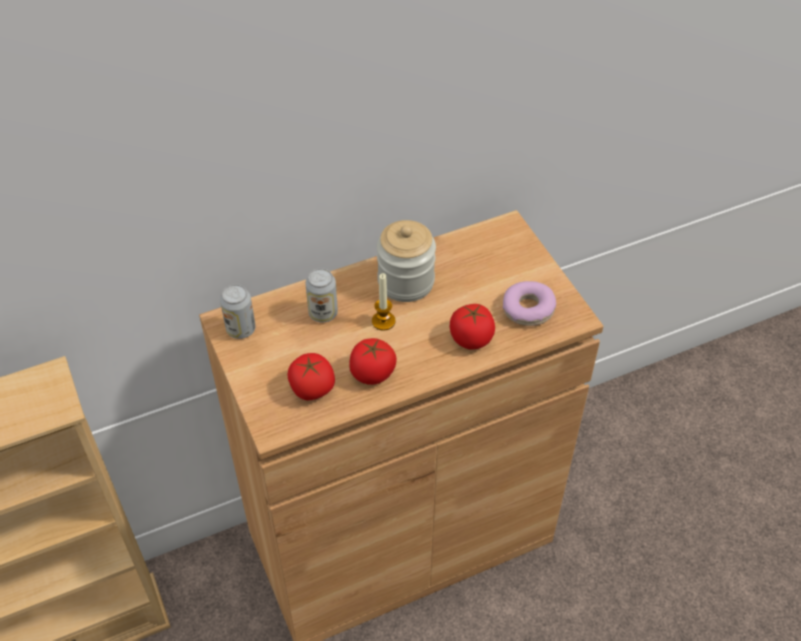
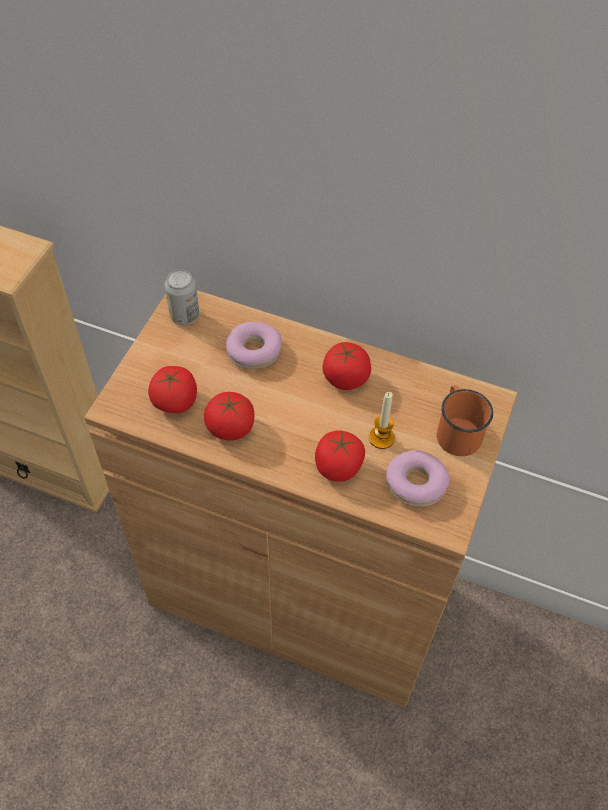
camera: 45 degrees right, 5 degrees up
can [305,268,338,323] -> donut [226,322,282,369]
candle [372,273,396,330] -> candle moved to [369,392,395,449]
jar [377,220,436,302] -> tomato [323,342,371,390]
none -> orange mug [437,385,493,456]

